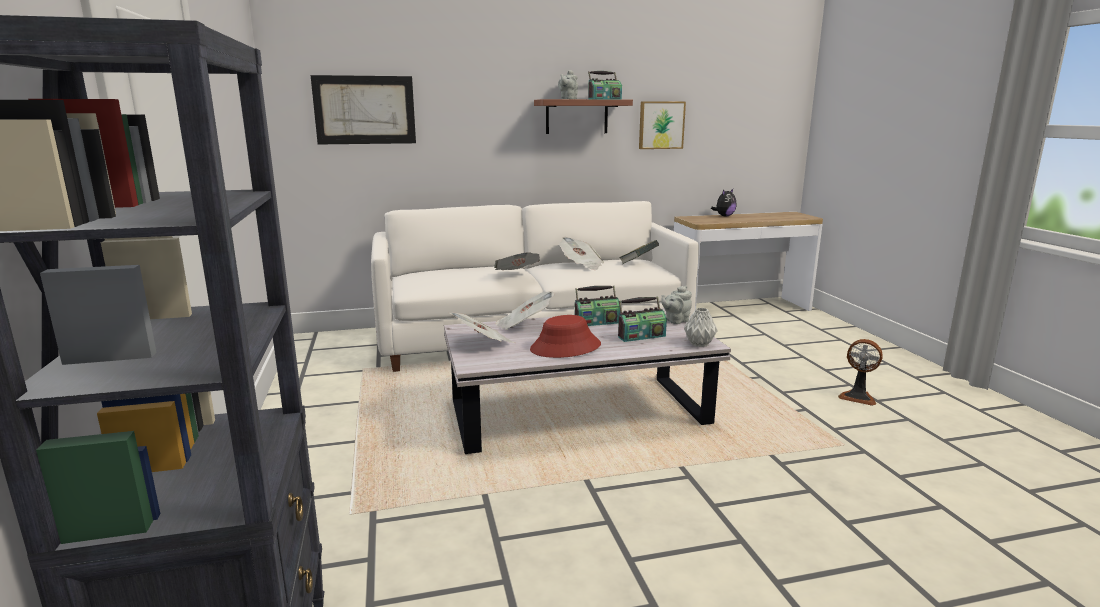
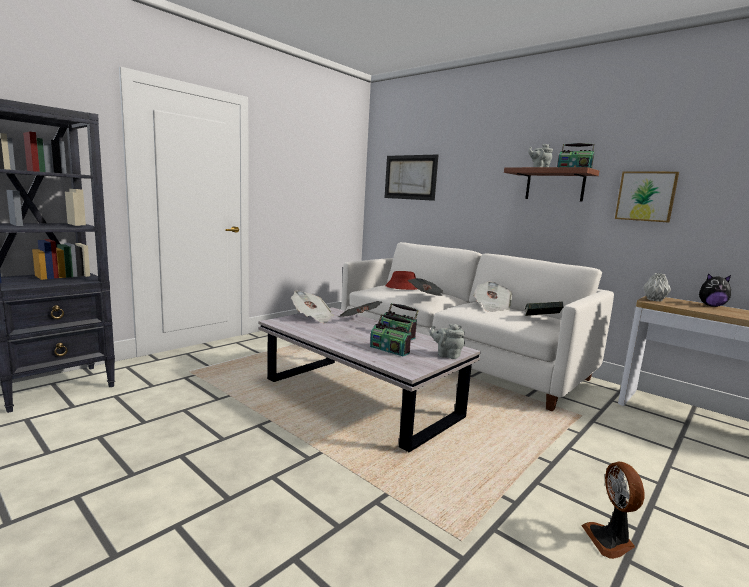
camera: 55 degrees right, 5 degrees down
red hat [530,315,601,358] -> red hat moved to [385,271,417,290]
grey vase [684,308,718,347] -> grey vase moved to [643,273,671,302]

